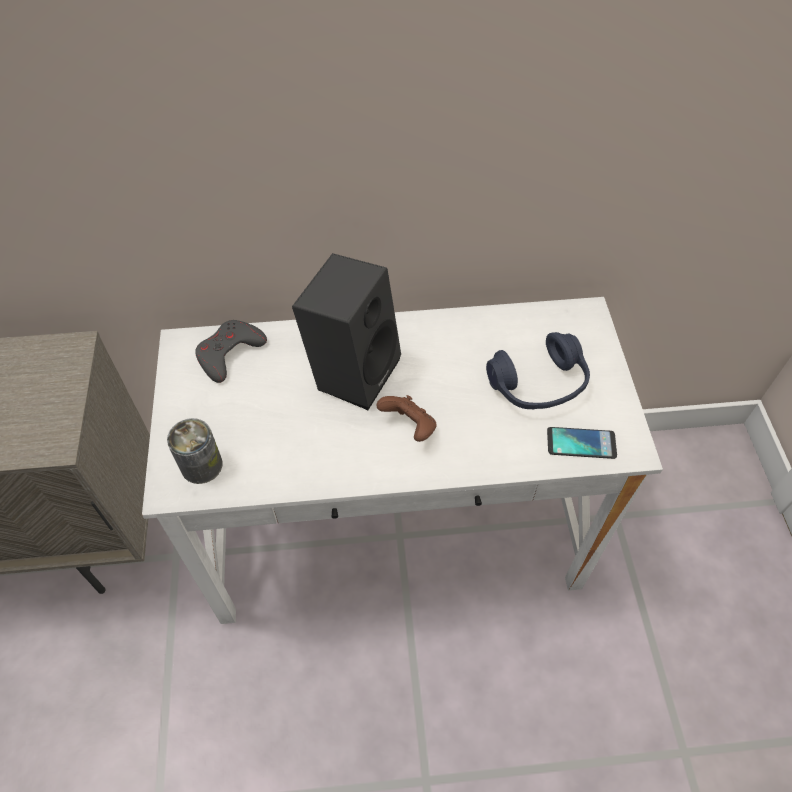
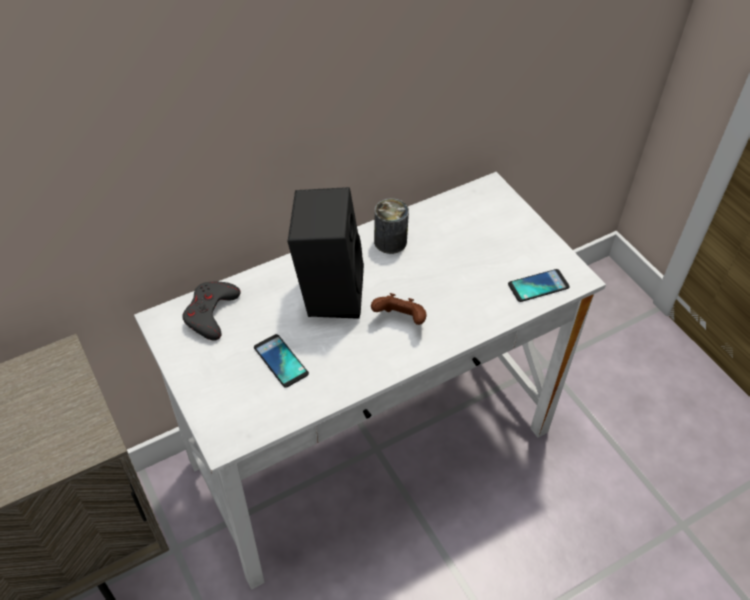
camera: 25 degrees left, 5 degrees down
can [167,418,222,484] -> can moved to [374,198,409,254]
blue headphones [486,332,590,409] -> none
none -> phone [254,334,309,388]

